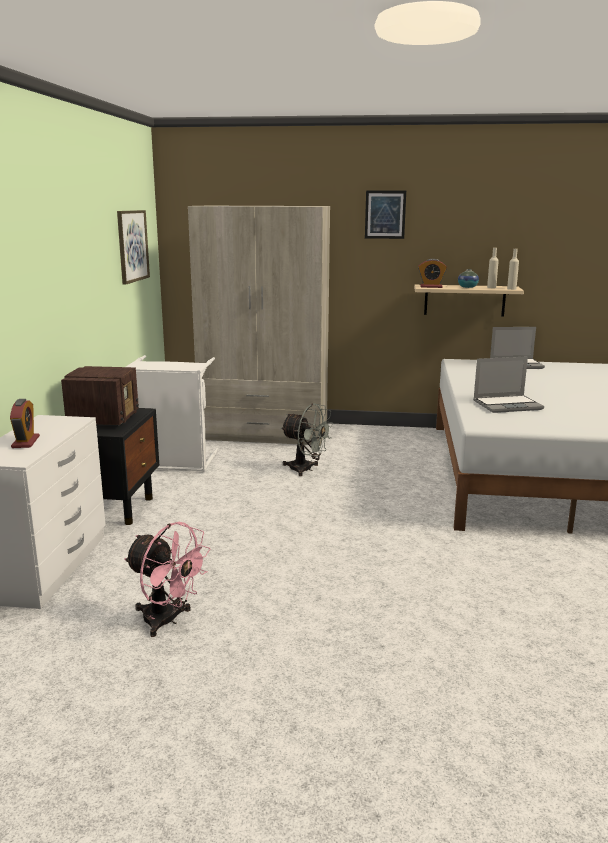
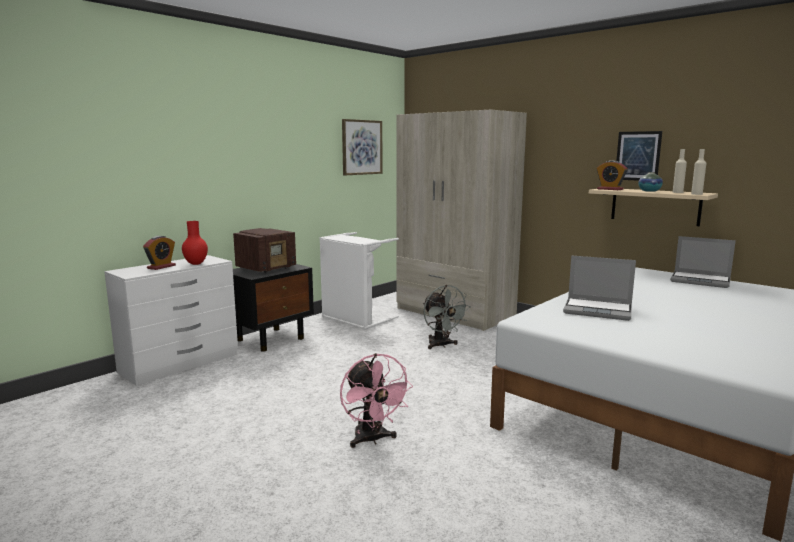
camera: 35 degrees right, 5 degrees down
pink fan [124,522,211,637] -> pink fan moved to [340,353,413,448]
picture [365,191,406,239] -> picture moved to [616,131,662,181]
none -> red vase [182,221,208,265]

